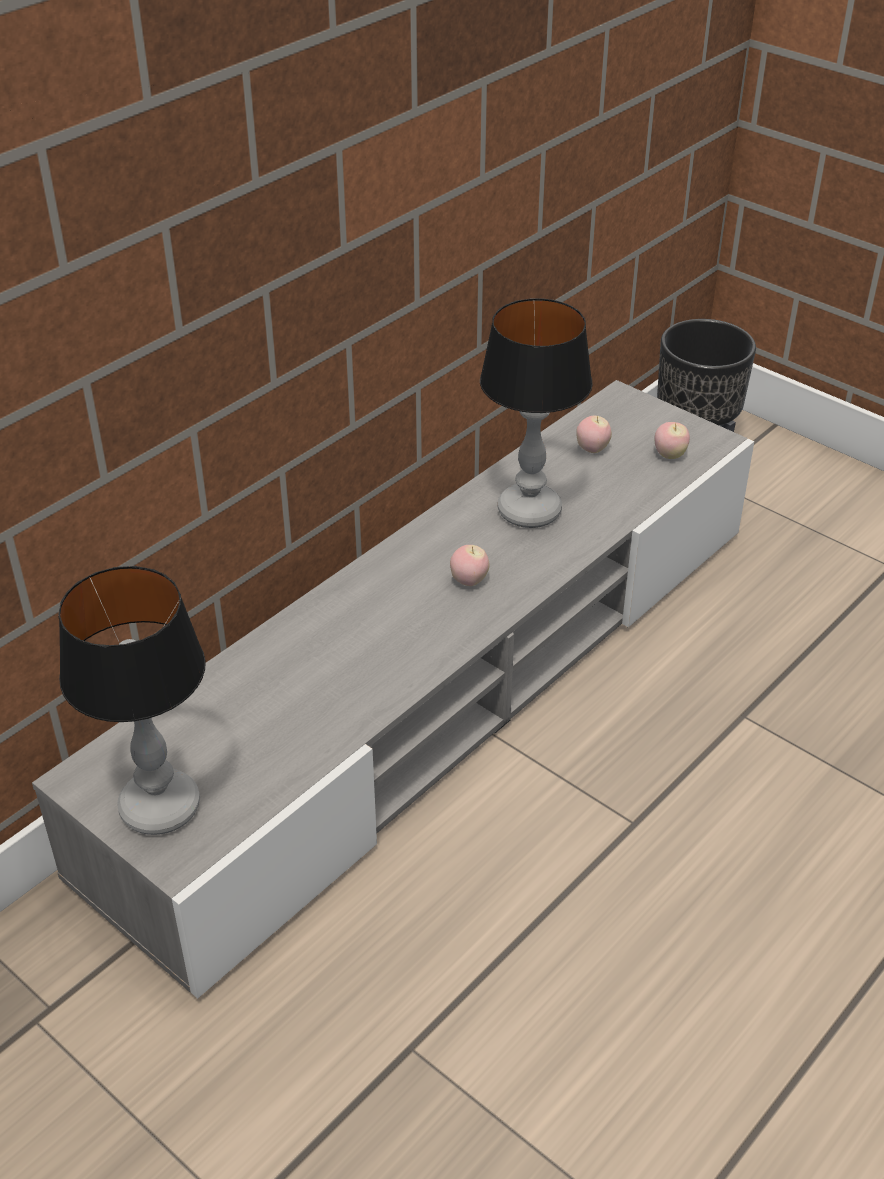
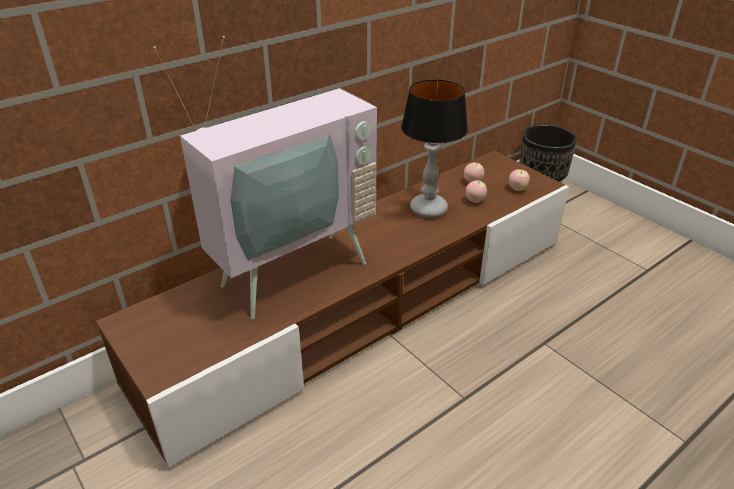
camera: 10 degrees right, 5 degrees down
grey tv stand [32,380,754,999] -> brown tv stand [96,151,569,467]
table lamp [58,566,206,835] -> none
apple [450,545,490,586] -> apple moved to [466,180,487,203]
none -> television [153,36,377,319]

